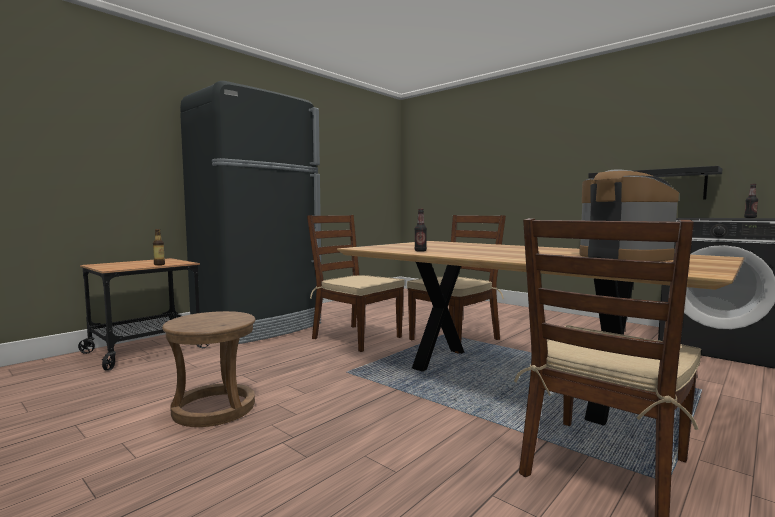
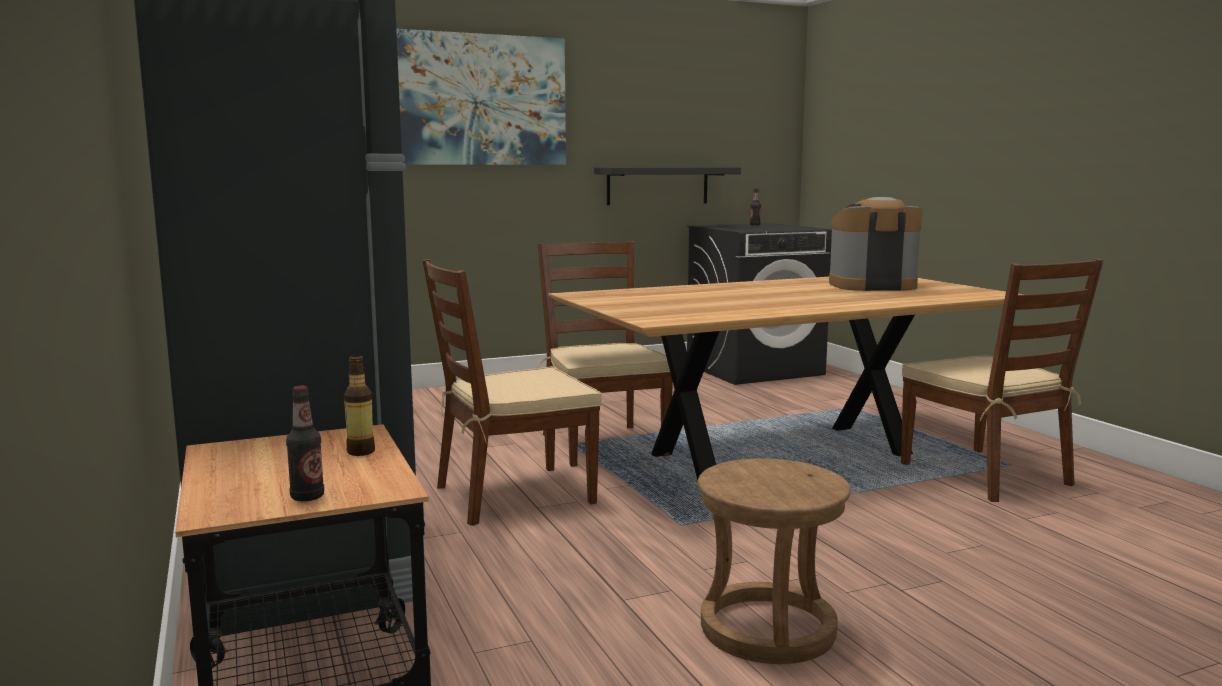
camera: 65 degrees left, 5 degrees up
bottle [414,209,427,252] -> bottle moved to [286,386,324,502]
none -> picture [396,29,566,165]

